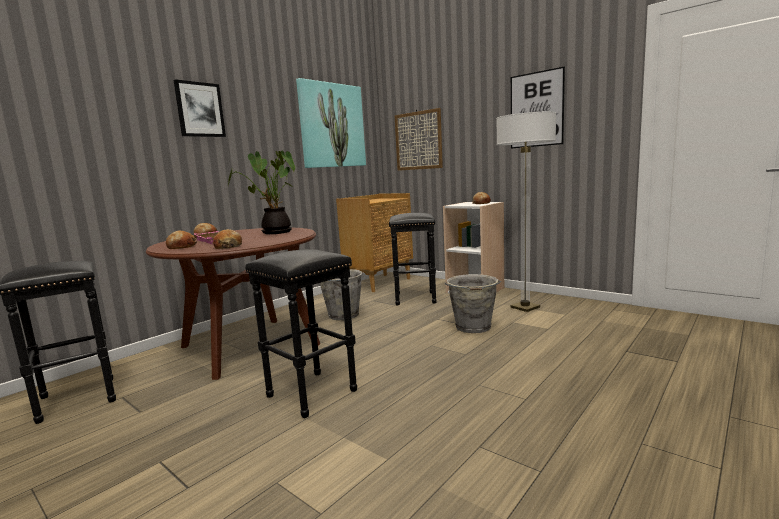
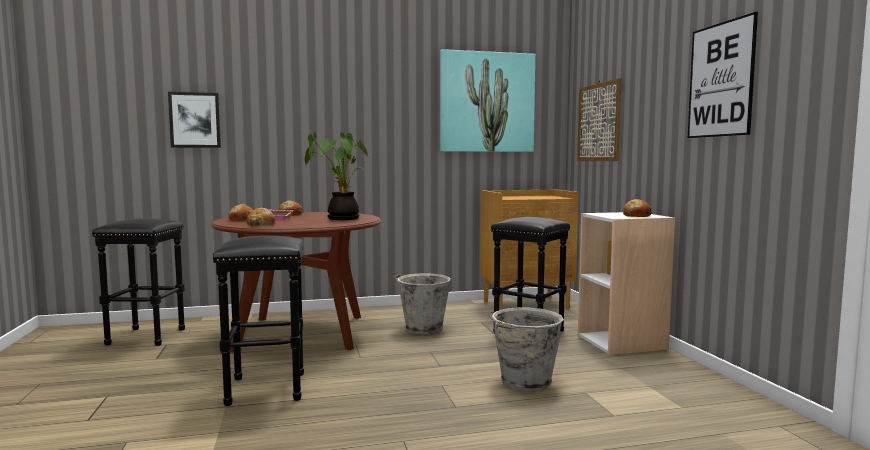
camera: 35 degrees right, 5 degrees down
picture [174,79,226,137] -> picture moved to [168,92,221,148]
floor lamp [496,112,556,312] -> none

